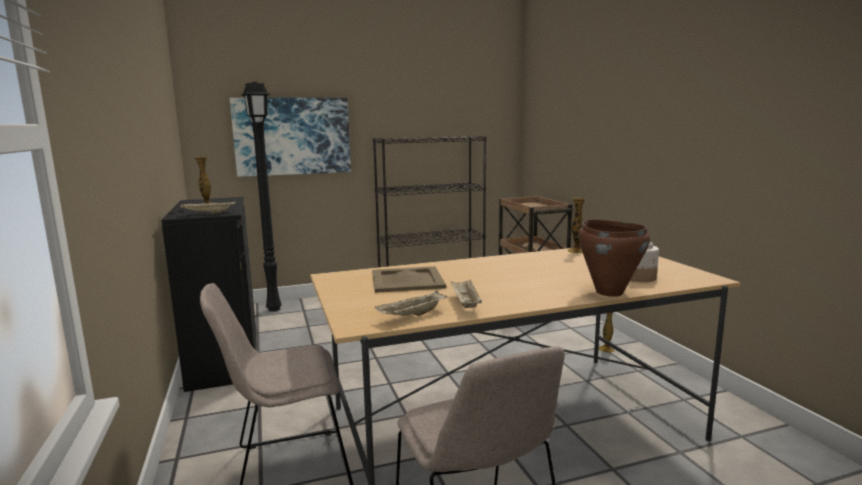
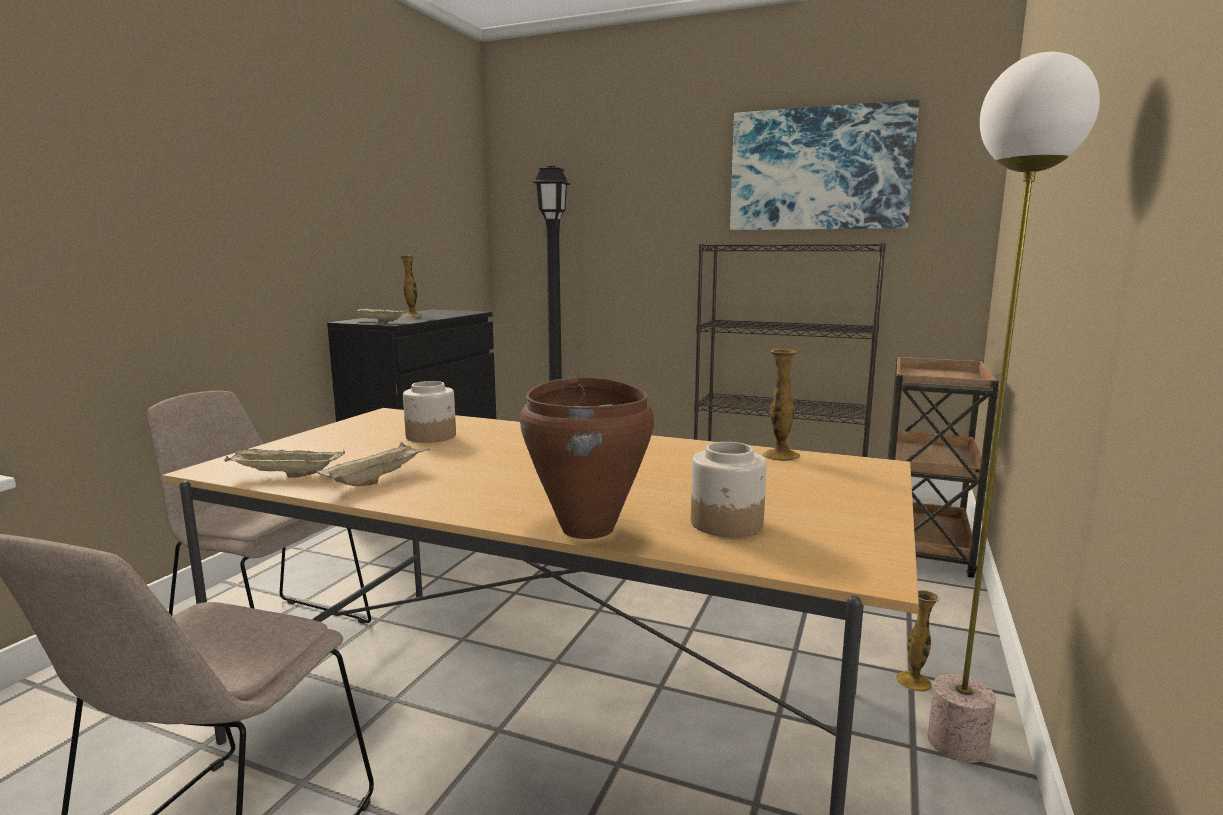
camera: 40 degrees right, 0 degrees up
picture [230,98,351,177] -> picture moved to [730,99,919,230]
beige tray [372,266,446,293] -> jar [403,381,456,443]
none -> floor lamp [928,52,1100,763]

